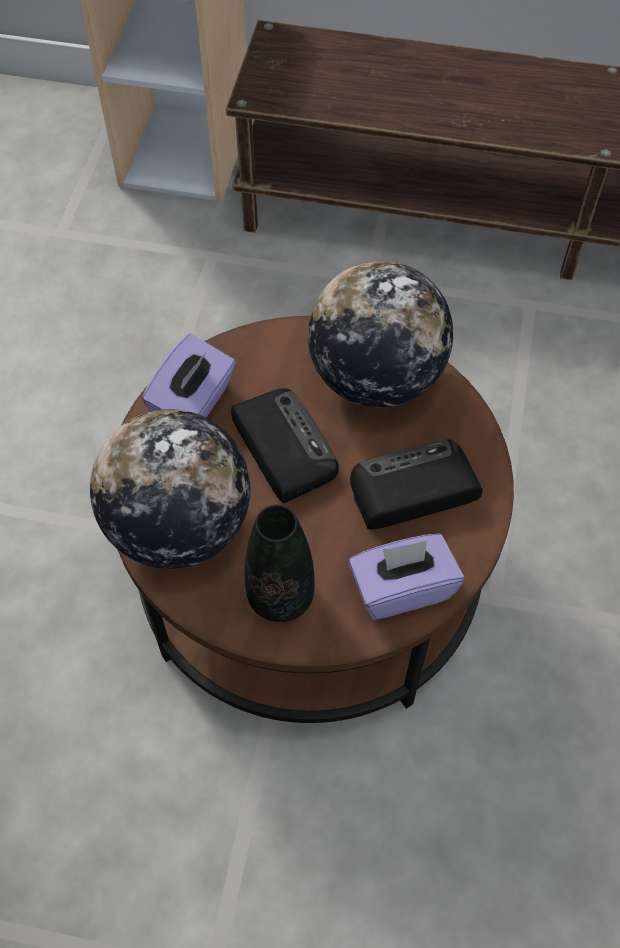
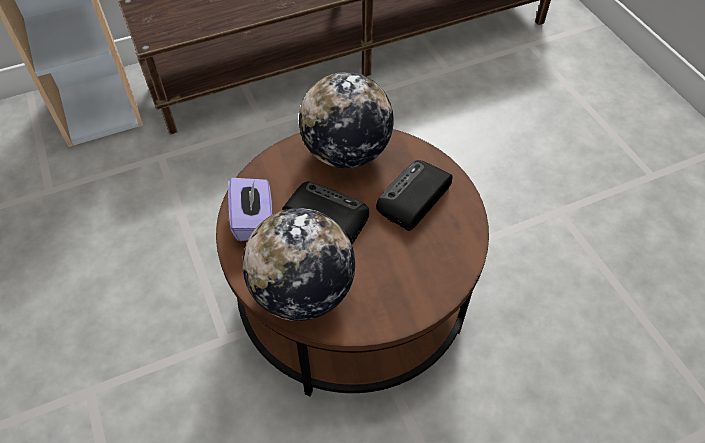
camera: 35 degrees left, 5 degrees down
black vase [245,505,315,622] -> none
purple tissue box [349,534,464,620] -> none

